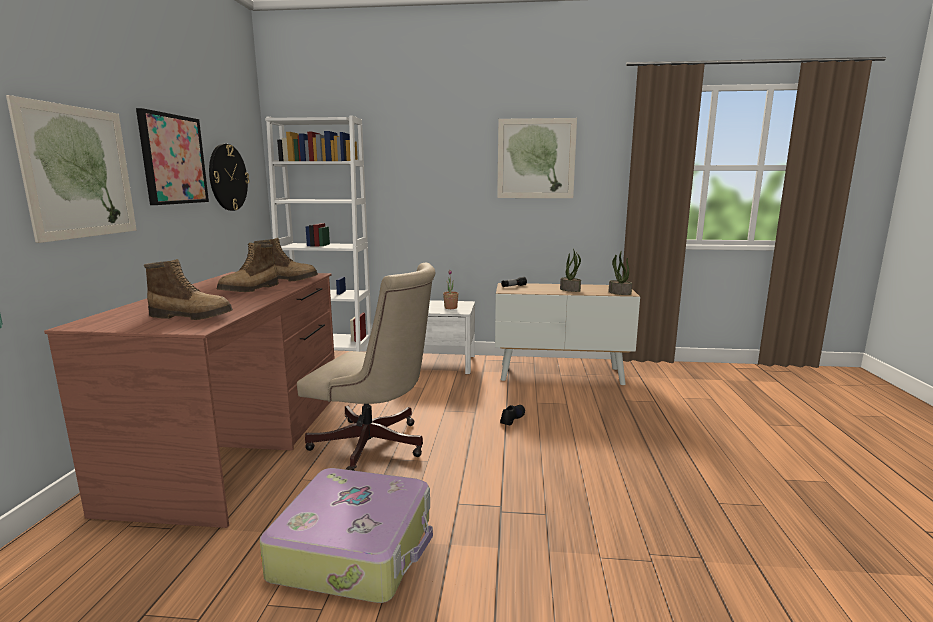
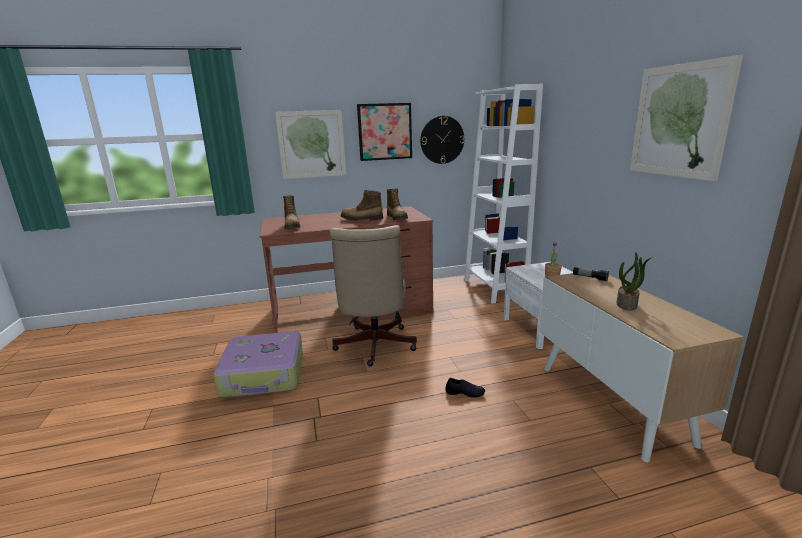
camera: 70 degrees right, 5 degrees up
potted plant [608,251,632,295] -> none

